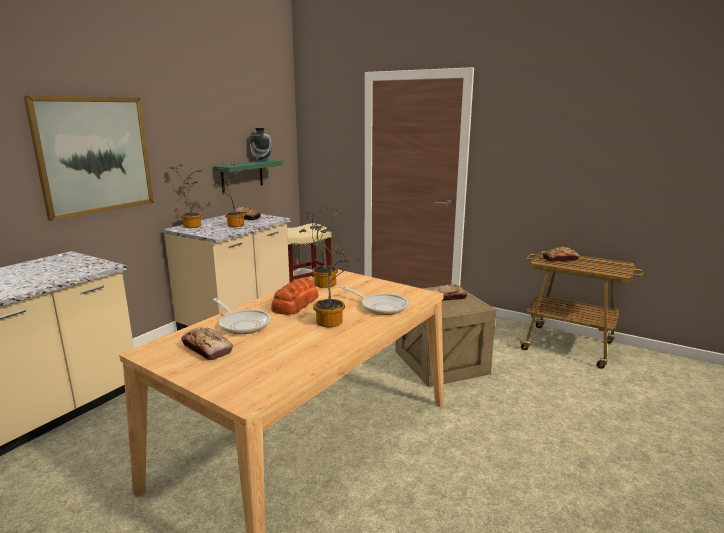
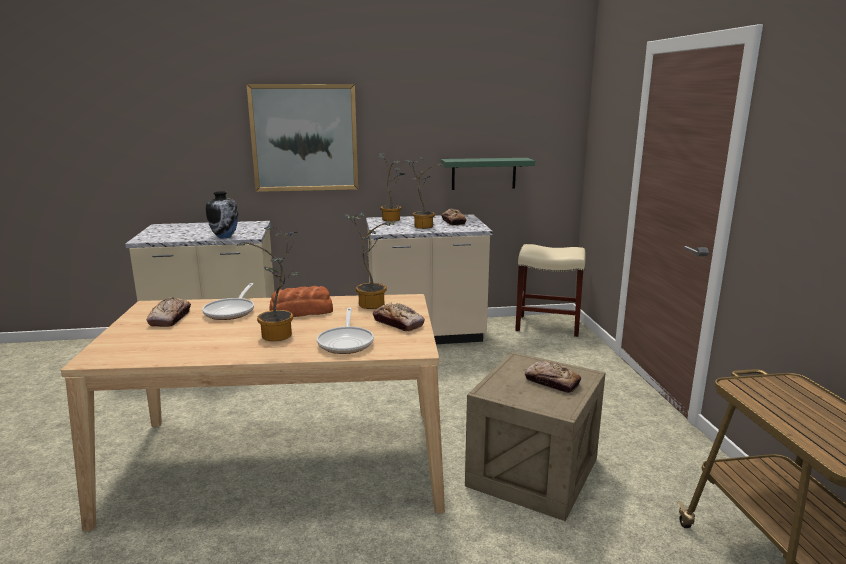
camera: 50 degrees right, 0 degrees up
vase [250,128,272,162] -> vase moved to [206,191,238,238]
bread [543,247,579,262] -> bread moved to [373,303,425,331]

